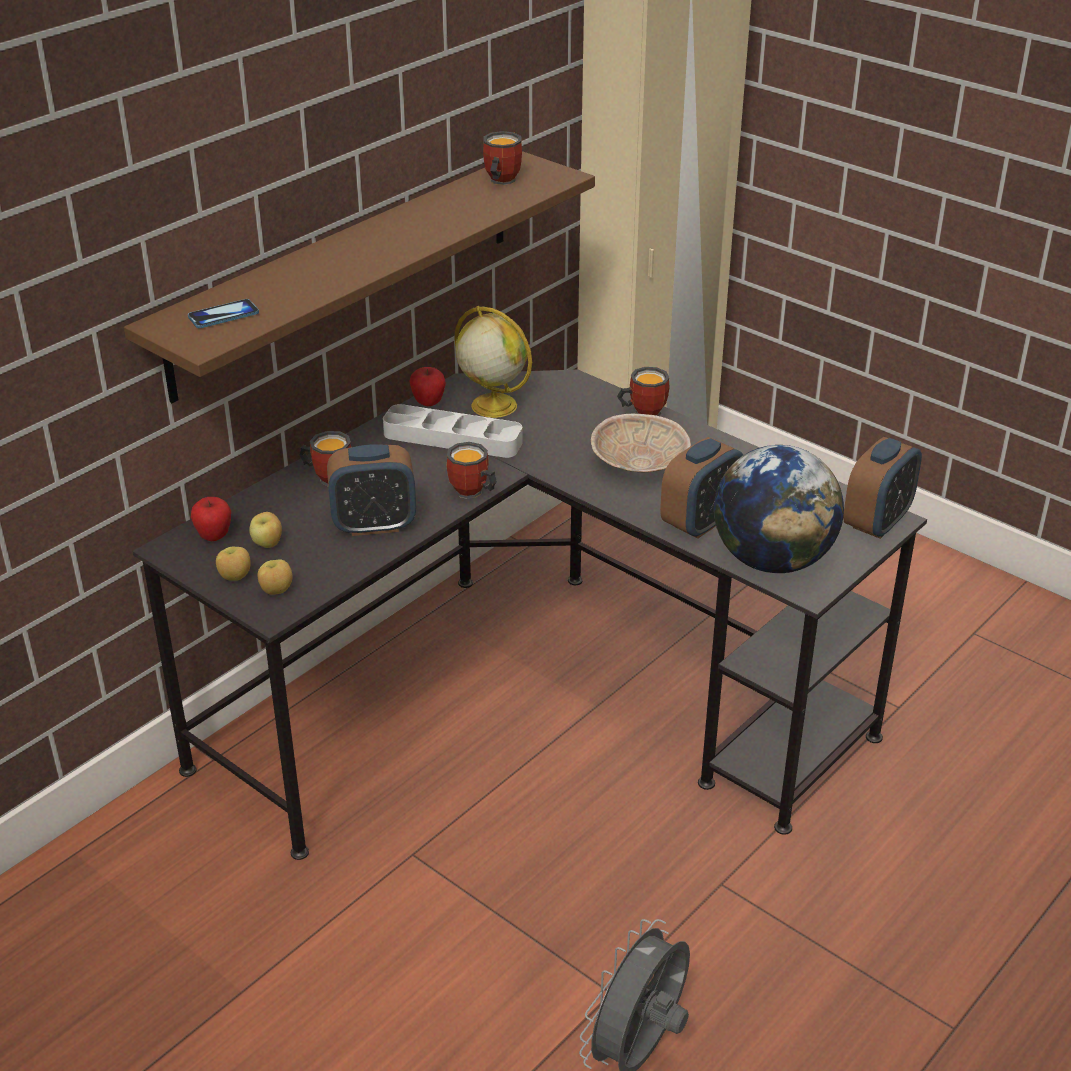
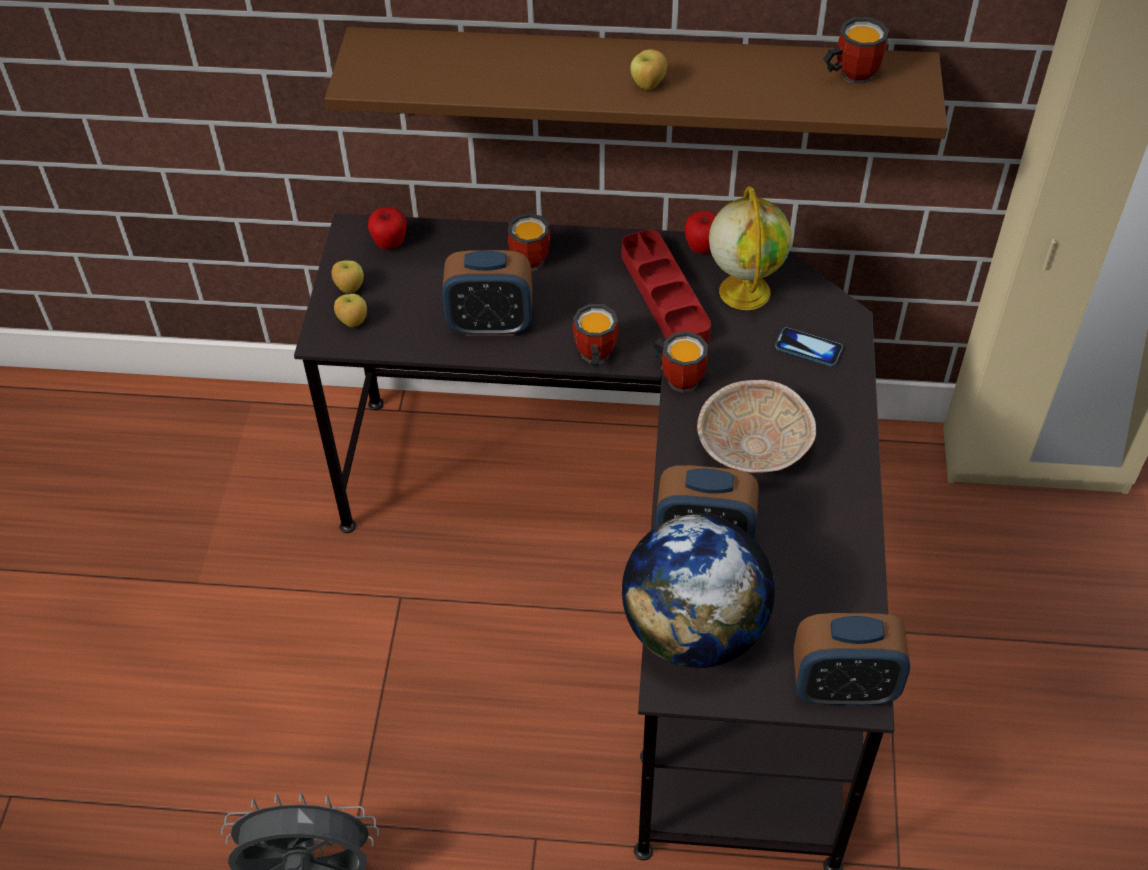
camera: 55 degrees right, 15 degrees up
phone [188,299,259,328] -> phone moved to [775,327,843,366]
apple [249,512,282,548] -> apple moved to [630,49,667,90]
alarm clock [327,444,416,536] -> alarm clock turned 45 degrees counterclockwise [442,250,532,336]
grey tray [383,404,523,458] -> red tray [622,230,711,343]
mug [617,367,670,416] -> mug moved to [653,331,708,393]

